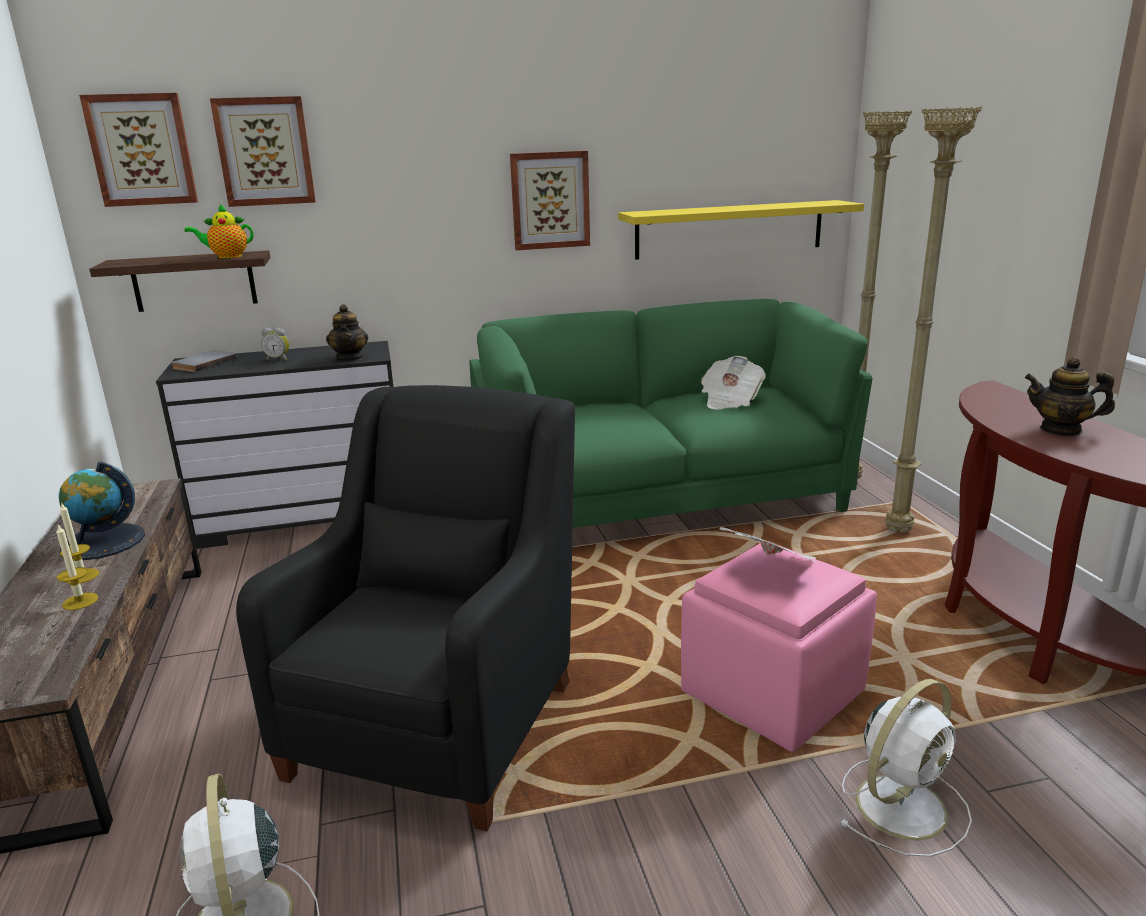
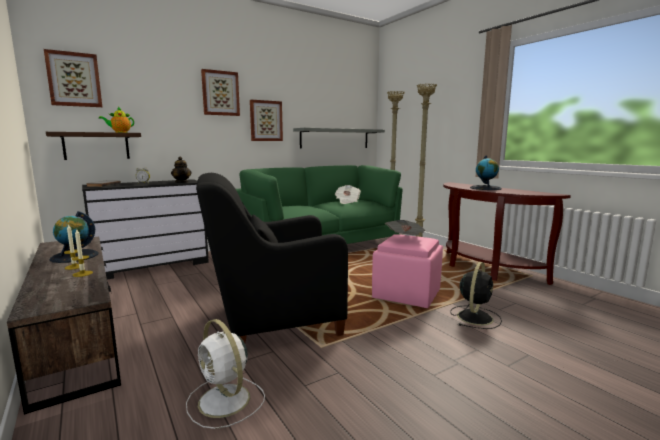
camera: 20 degrees left, 10 degrees down
picture [210,96,316,207] -> picture moved to [201,69,240,116]
black armchair [236,385,575,831] -> black armchair turned 105 degrees counterclockwise [196,173,348,343]
yellow shelf [618,200,864,260] -> grey shelf [293,128,385,149]
white fan [839,679,972,857] -> black fan [450,262,502,329]
teapot [1024,357,1115,436] -> globe [470,155,502,190]

